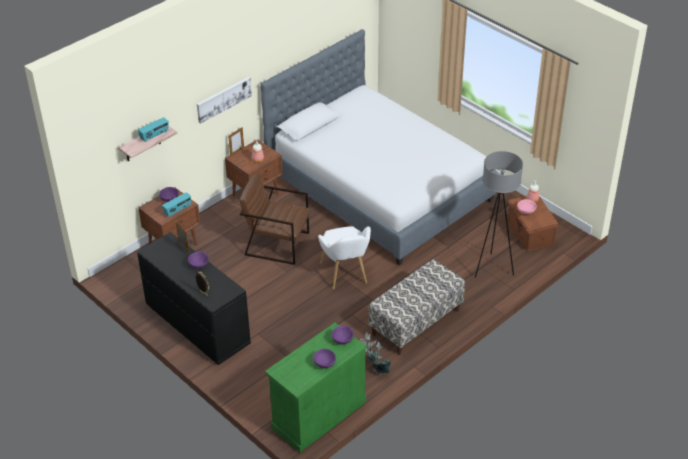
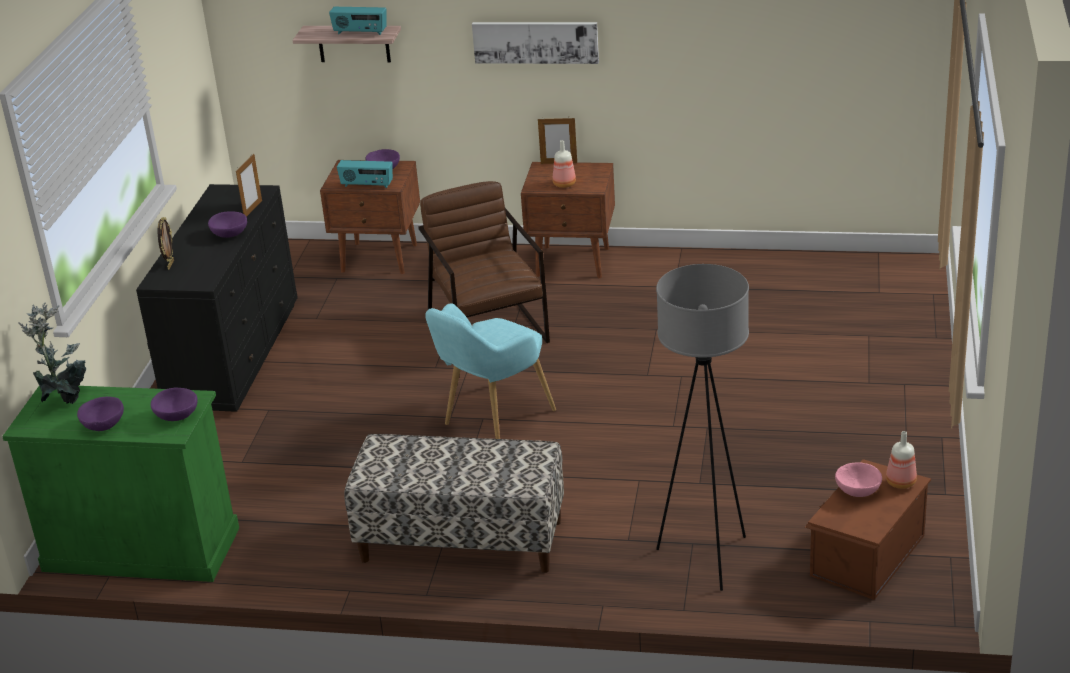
camera: 55 degrees right, 10 degrees down
bed [261,29,498,265] -> none
white armchair [318,226,371,289] -> turquoise armchair [425,303,556,439]
potted plant [360,333,391,374] -> potted plant moved to [19,302,86,404]

